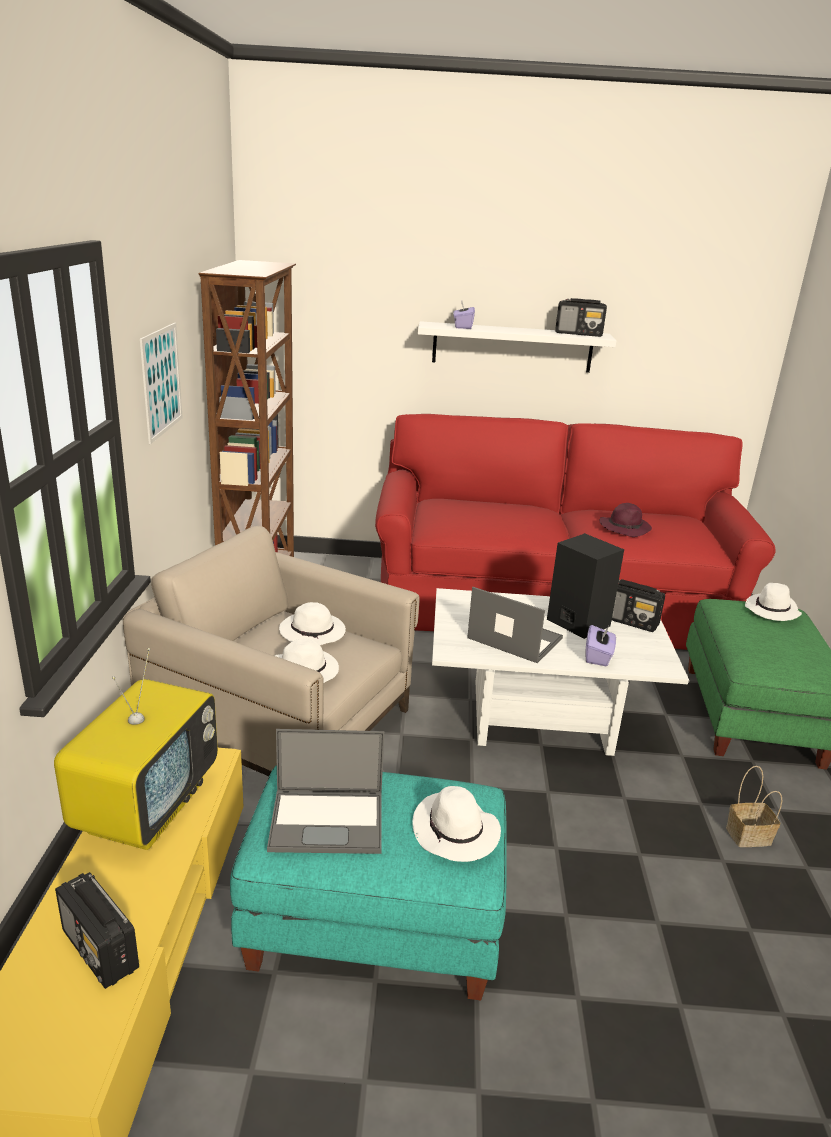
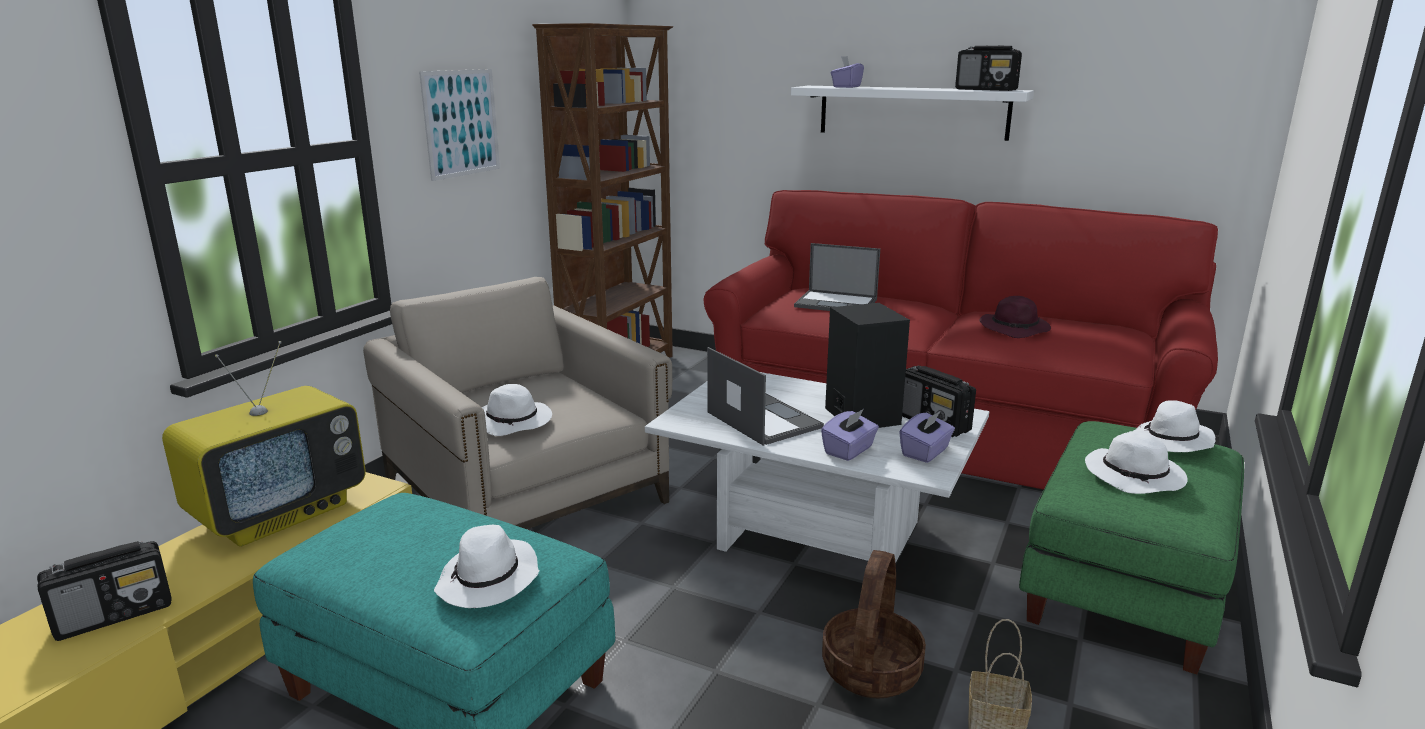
camera: 25 degrees right, 5 degrees down
radio [55,872,139,989] -> radio turned 105 degrees counterclockwise [37,541,172,641]
laptop [267,729,384,854] -> laptop moved to [794,243,880,311]
white hat [279,602,346,645] -> white hat moved to [1085,432,1188,494]
none -> basket [822,550,926,698]
none -> purple tissue box [899,411,955,463]

